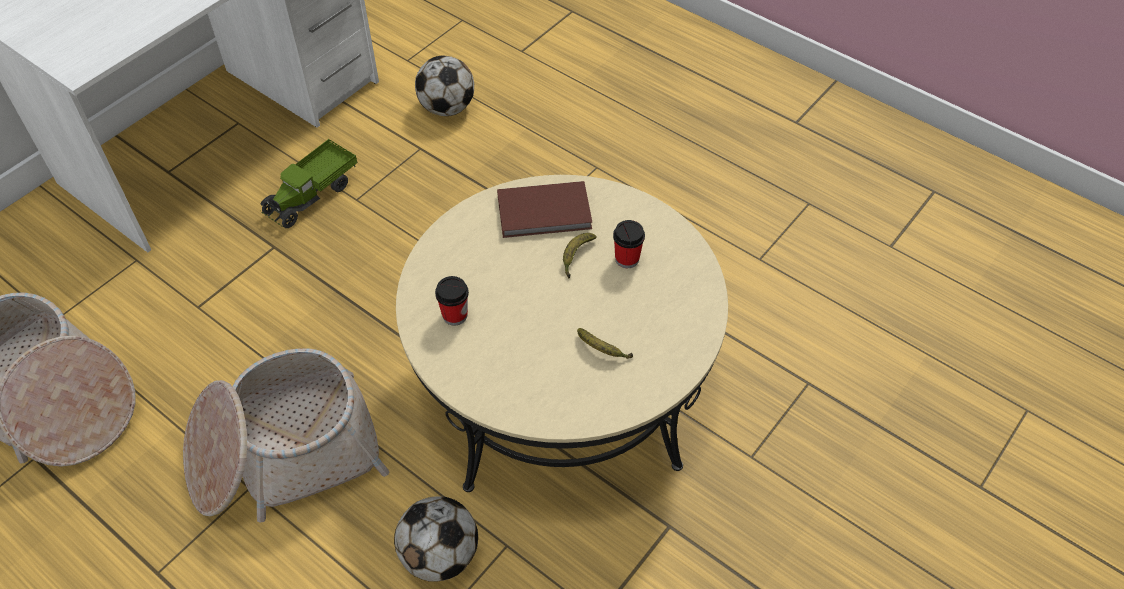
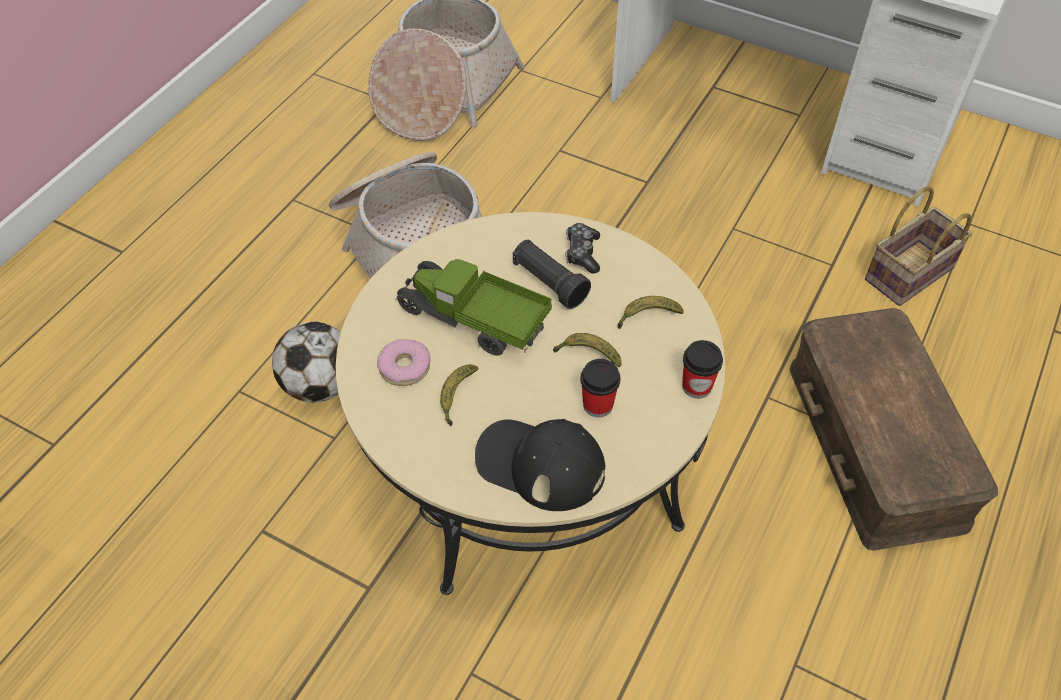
camera: 80 degrees right, 0 degrees up
toy truck [260,139,357,228] -> toy truck moved to [395,259,552,356]
football [415,55,474,116] -> basket [865,186,972,306]
cup [435,276,469,326] -> cup moved to [682,340,723,399]
brown book [497,181,592,238] -> banana [618,296,684,329]
none -> donut [377,339,431,386]
none -> black cap [475,419,605,511]
none -> black flashlight [513,240,591,309]
none -> game controller [565,223,600,273]
none -> brown storage box [790,308,998,551]

